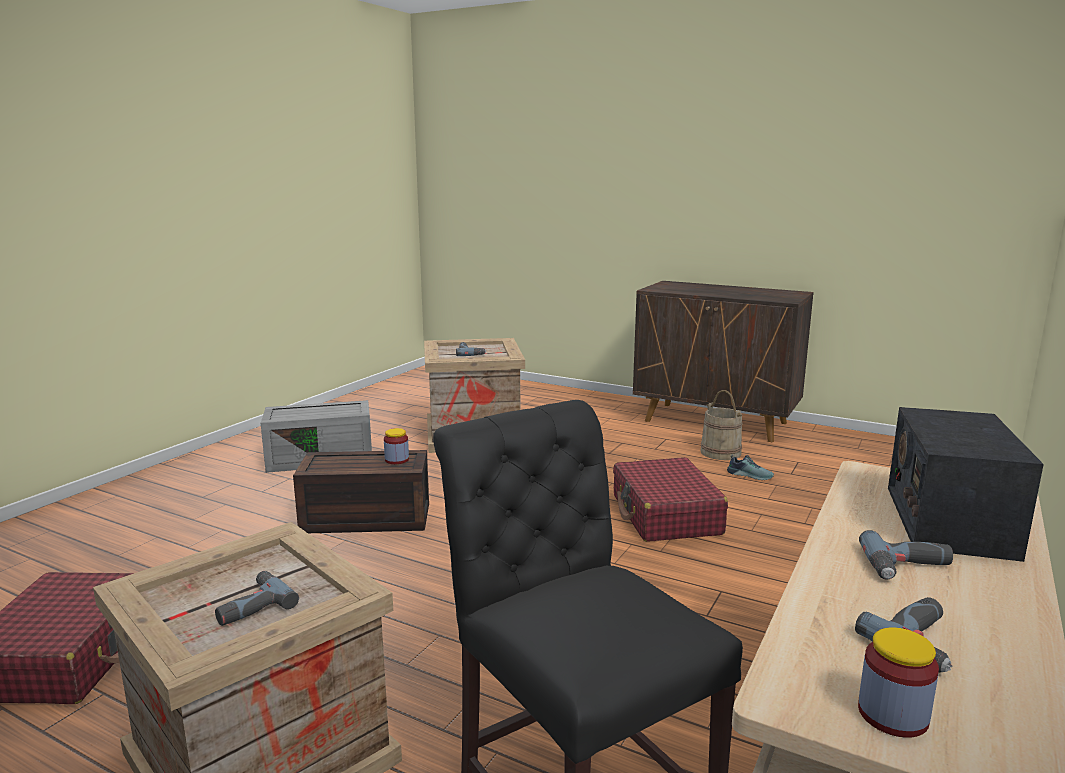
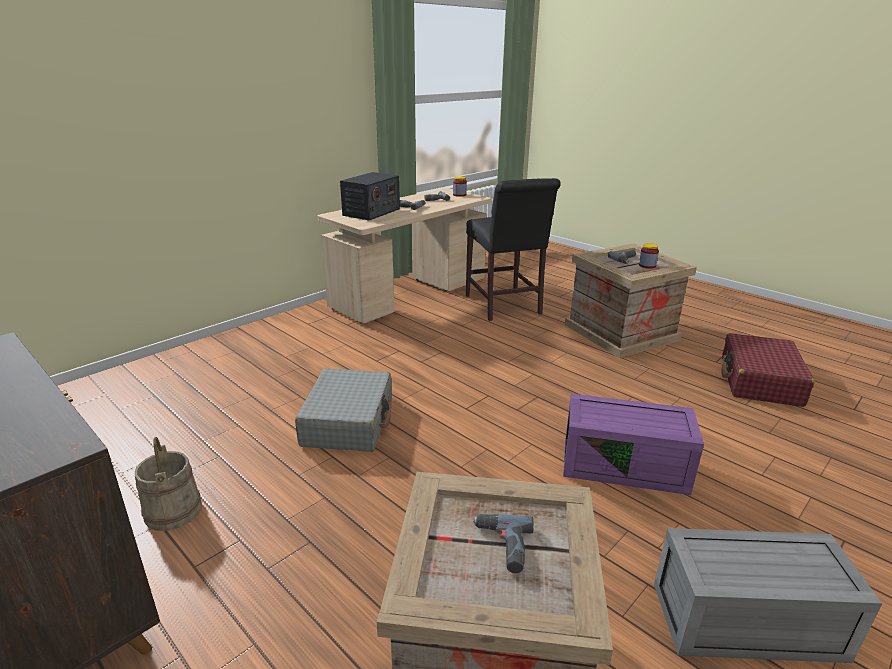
camera: 165 degrees left, 10 degrees up
brown storage box [293,450,429,533] -> purple storage box [563,394,704,495]
jar [384,428,409,464] -> jar moved to [639,243,659,269]
red suitcase [613,457,728,542] -> grey suitcase [295,368,392,452]
shoe [727,455,774,480] -> none

